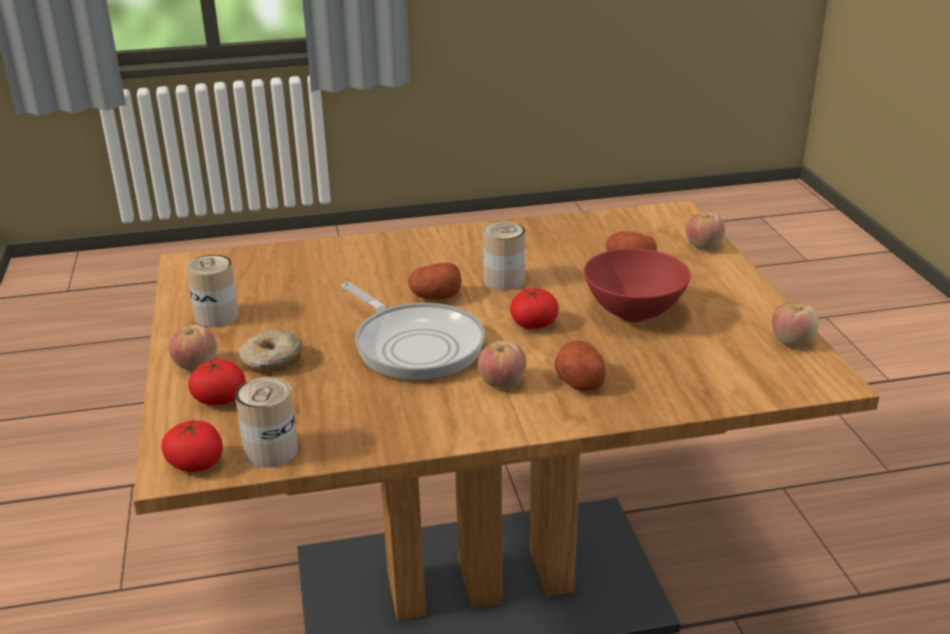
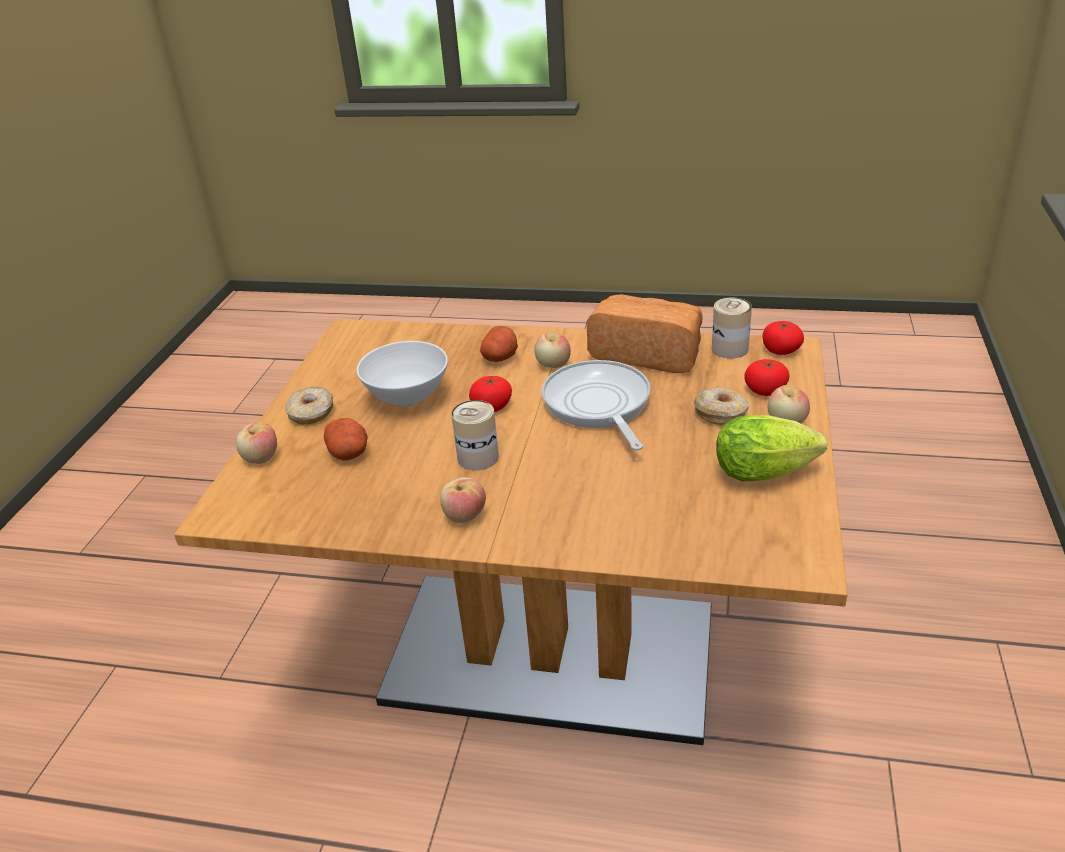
camera: 155 degrees left, 5 degrees up
can [186,255,239,327] -> lettuce [716,415,827,481]
potato [408,262,461,300] -> none
red bowl [584,248,691,322] -> white bowl [357,341,448,407]
apple [772,302,819,347] -> apple moved to [440,477,486,523]
none -> donut [284,387,333,425]
none -> bread [586,294,703,373]

